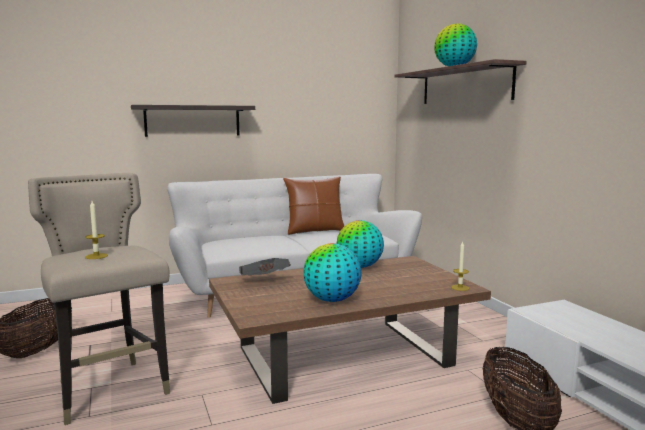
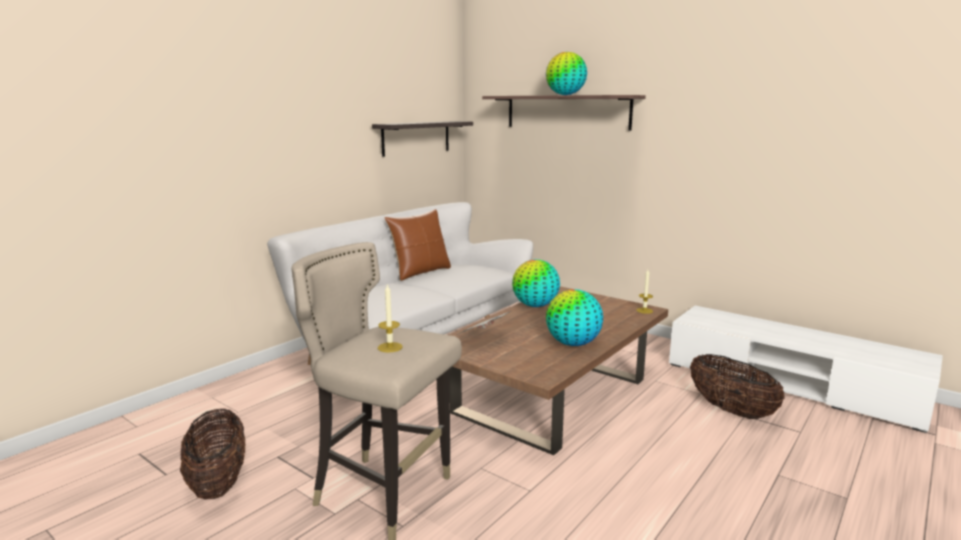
camera: 30 degrees left, 5 degrees up
shelf [131,105,255,137] -> shelf moved to [372,121,473,157]

